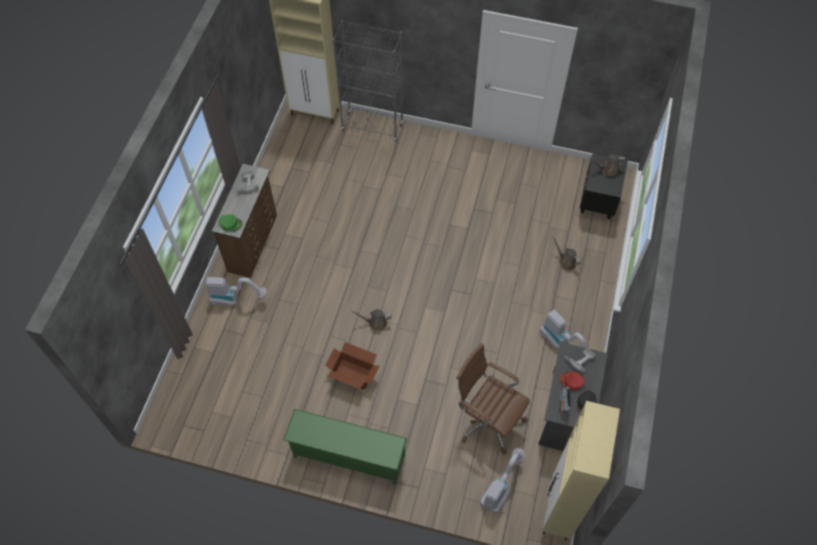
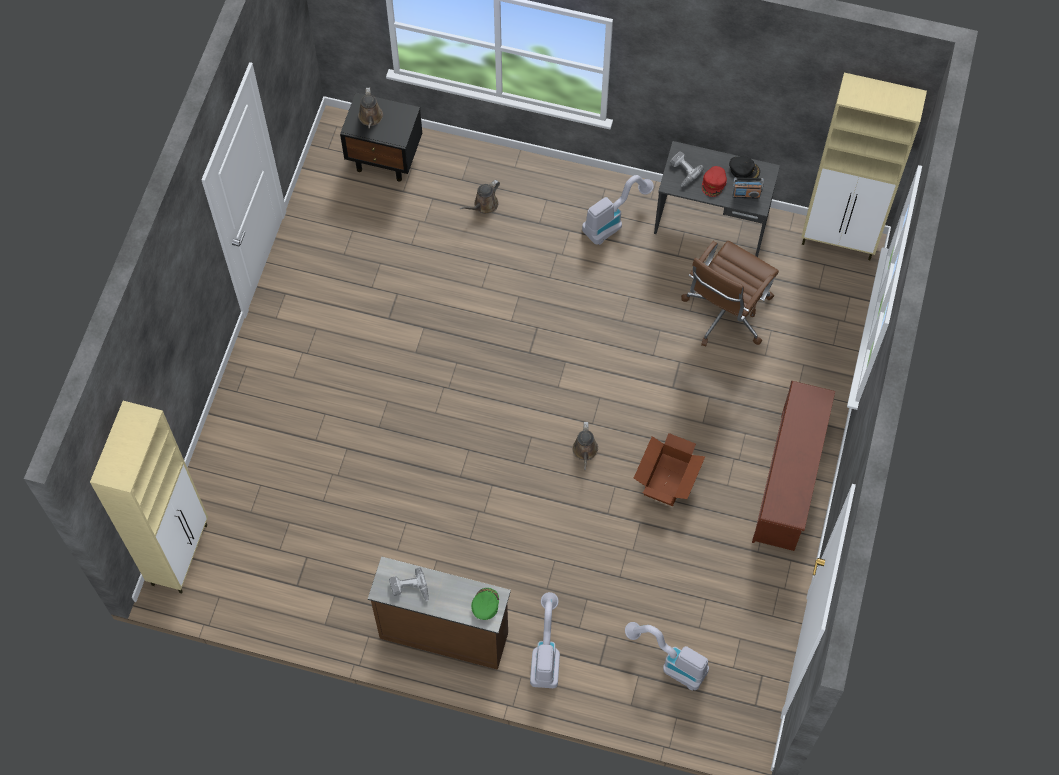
camera: 90 degrees left, 5 degrees up
green shoe rack [283,409,407,485] -> brown shoe rack [752,381,835,551]
grey bookcase [333,20,403,142] -> none
vacuum cleaner [480,448,525,514] -> vacuum cleaner moved to [625,622,709,690]

